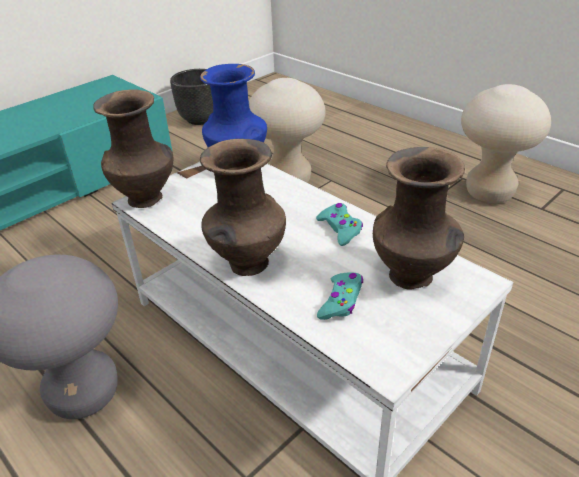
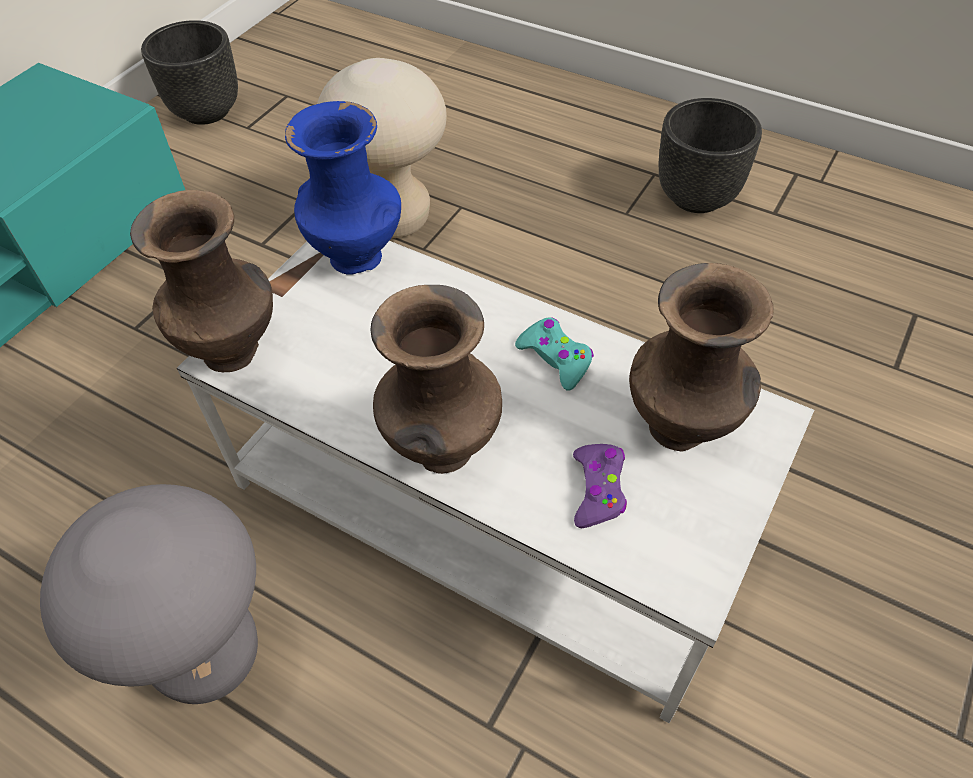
camera: 15 degrees left, 15 degrees up
turquoise game controller [317,272,363,320] -> purple game controller [573,444,627,529]
beige stool [461,84,551,203] -> black planter [659,98,762,213]

